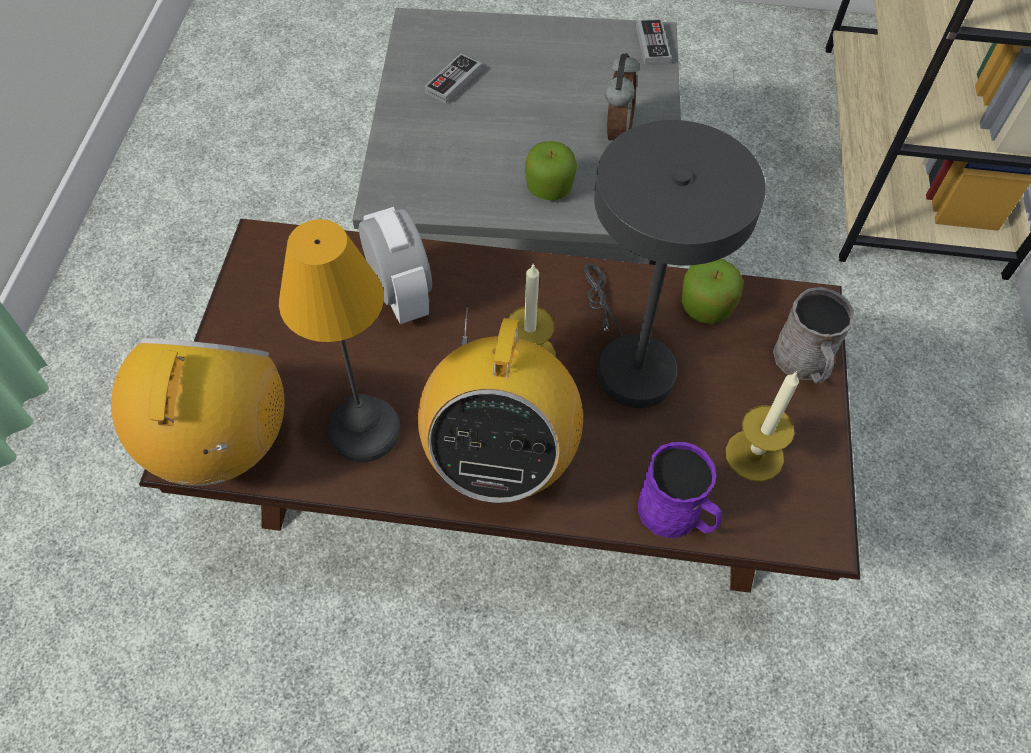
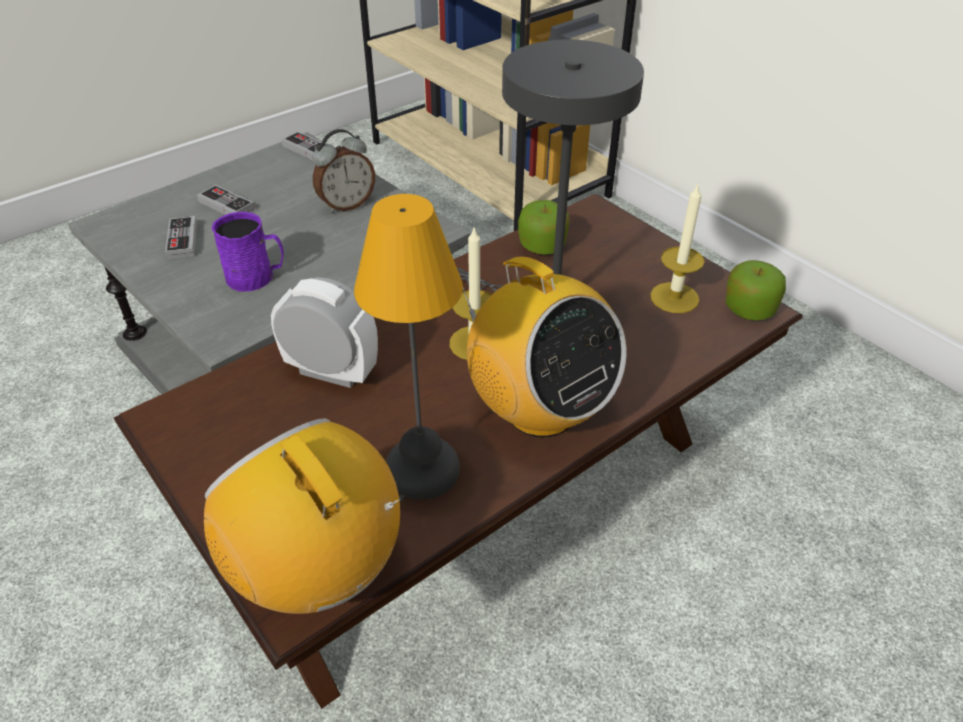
camera: 45 degrees left, 15 degrees down
apple [525,141,577,201] -> apple moved to [725,260,786,320]
alarm clock [605,53,640,140] -> alarm clock turned 90 degrees clockwise [313,129,375,213]
purple mug [638,442,722,538] -> purple mug moved to [212,212,284,291]
grey mug [773,287,854,383] -> none
none -> game controller [197,185,255,215]

